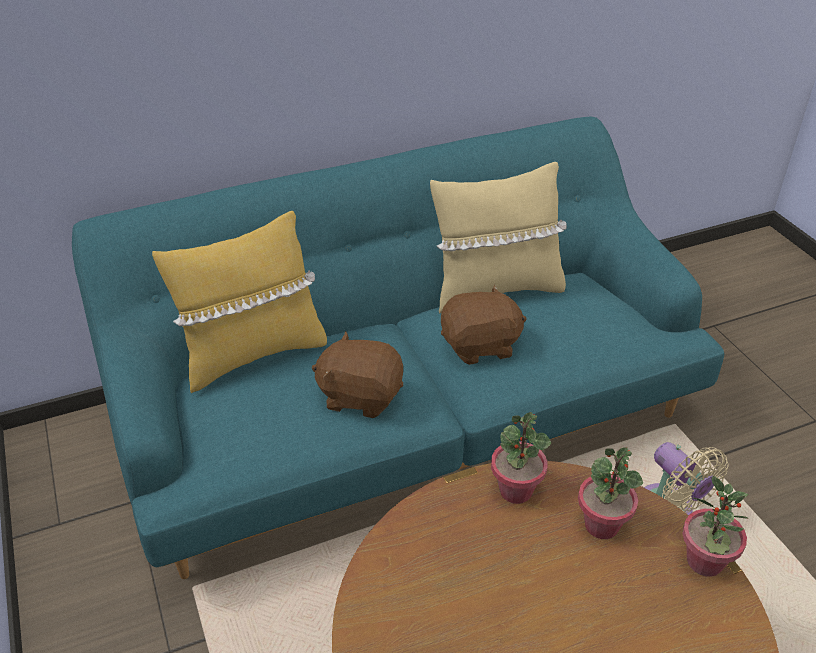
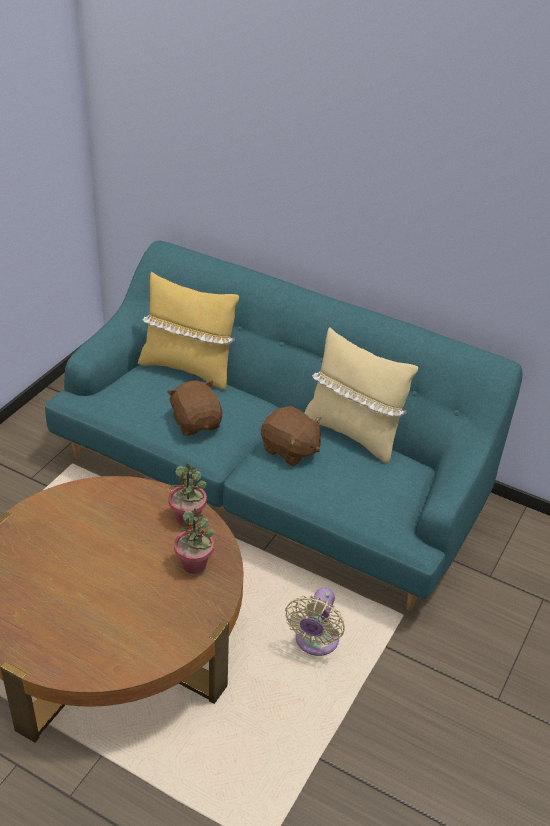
camera: 50 degrees right, 0 degrees up
potted plant [682,476,749,577] -> none

